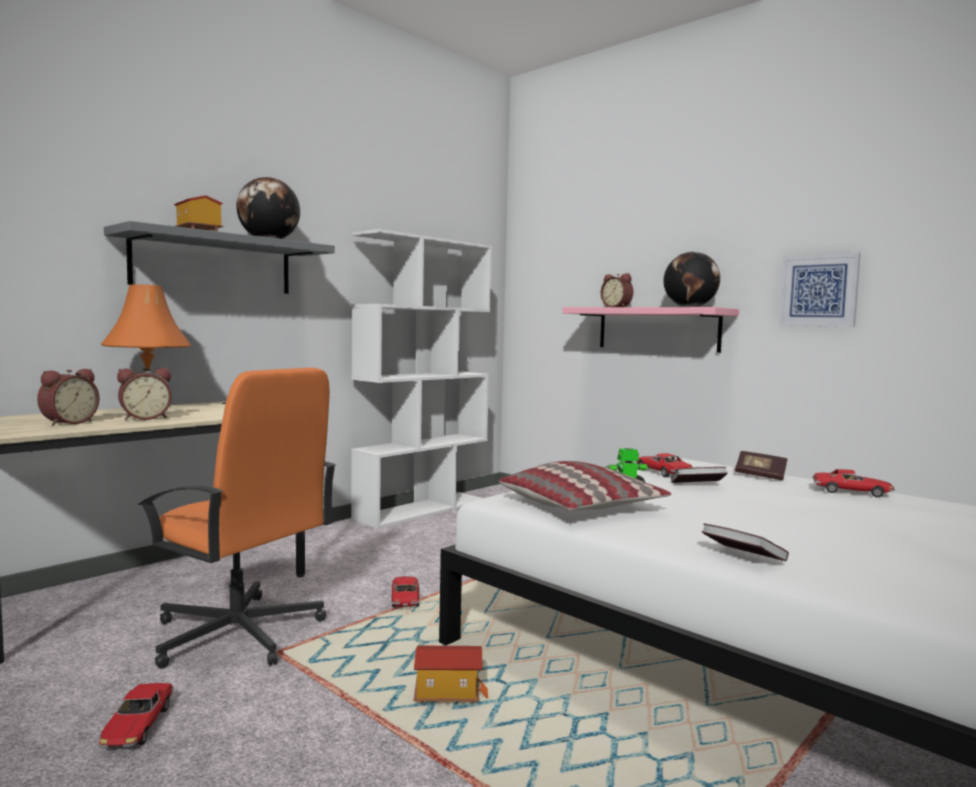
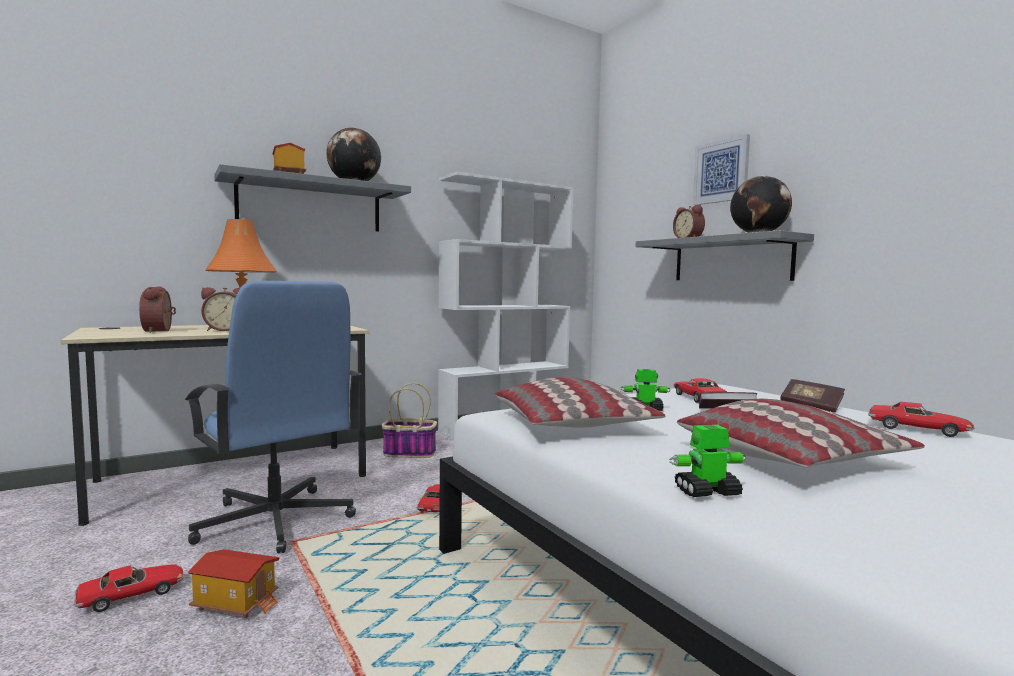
camera: 15 degrees right, 0 degrees up
alarm clock [37,369,99,426] -> alarm clock turned 120 degrees clockwise [139,287,176,333]
toy car [98,683,174,748] -> toy car turned 135 degrees counterclockwise [74,564,184,612]
orange office chair [138,368,336,668] -> blue office chair [185,281,361,553]
toy house [414,645,488,703] -> toy house moved to [188,549,280,618]
pink shelf [562,307,739,353] -> grey shelf [635,230,814,281]
book [702,523,789,561] -> toy robot [669,425,746,497]
picture [778,252,861,327] -> picture moved to [693,134,750,205]
none -> basket [382,383,437,458]
none -> pillow [677,399,925,468]

